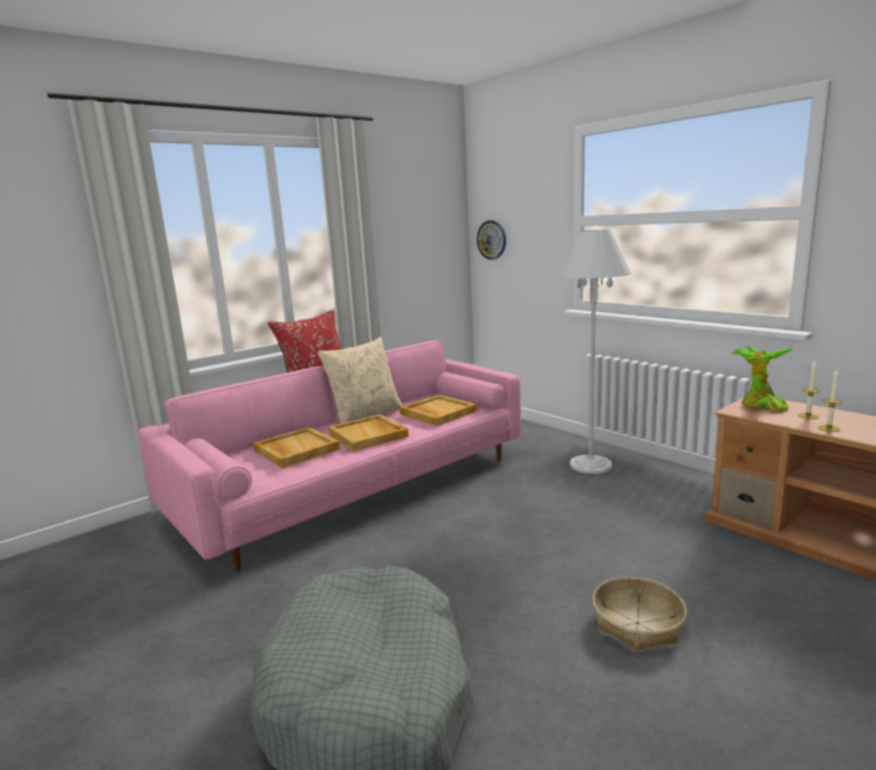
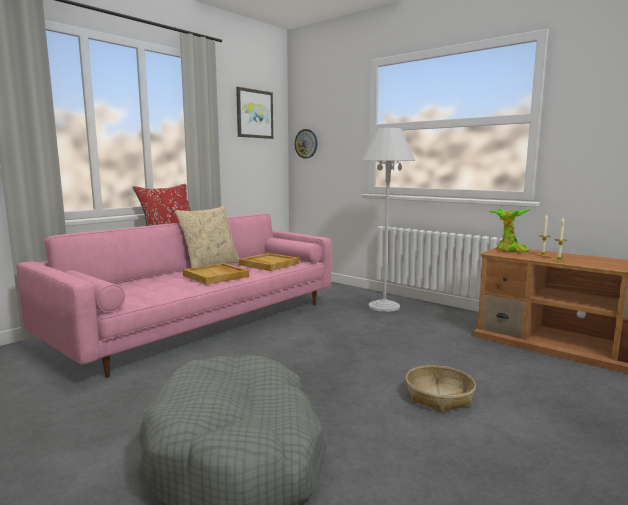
camera: 10 degrees left, 5 degrees down
beige tray [253,427,340,468] -> none
none -> picture [236,87,273,139]

